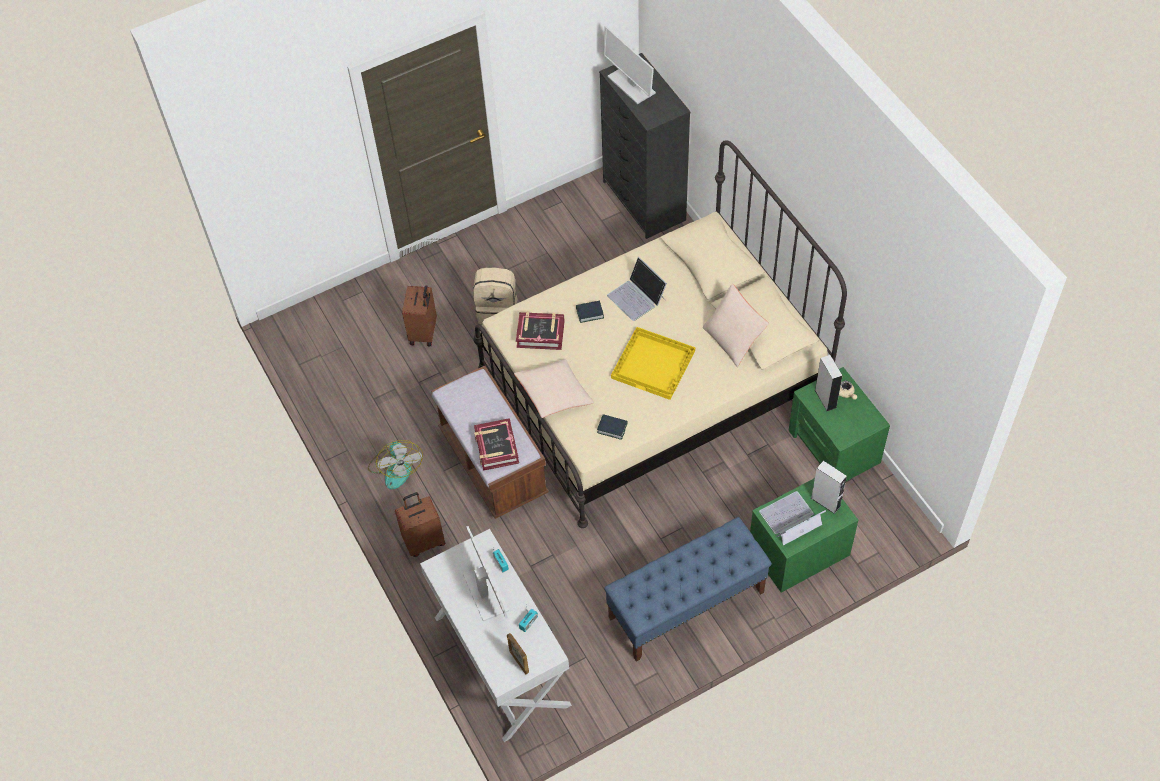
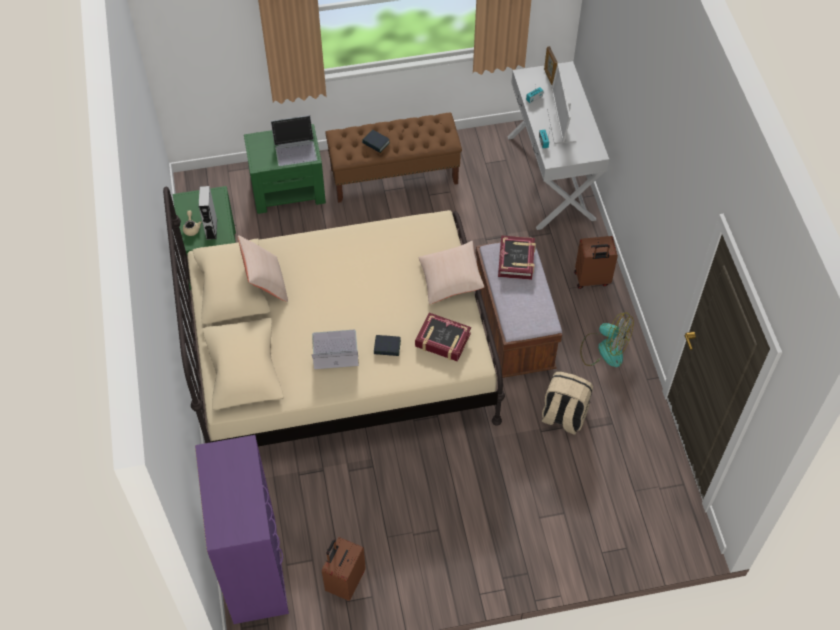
camera: 165 degrees left, 0 degrees up
fan [368,440,423,490] -> fan turned 120 degrees clockwise [580,312,634,367]
brown suitcase [402,285,437,347] -> brown suitcase moved to [322,537,366,601]
beige backpack [473,267,518,324] -> beige backpack moved to [542,372,593,435]
book [597,414,628,440] -> book moved to [362,130,390,153]
black dresser [599,53,690,239] -> purple dresser [195,435,289,624]
monitor [603,26,656,104] -> none
blue bench [604,517,772,662] -> brown bench [325,112,462,203]
laptop [607,257,667,321] -> laptop turned 75 degrees counterclockwise [312,330,359,369]
yellow tray [611,327,695,400] -> none
grey speaker [811,461,847,514] -> none

